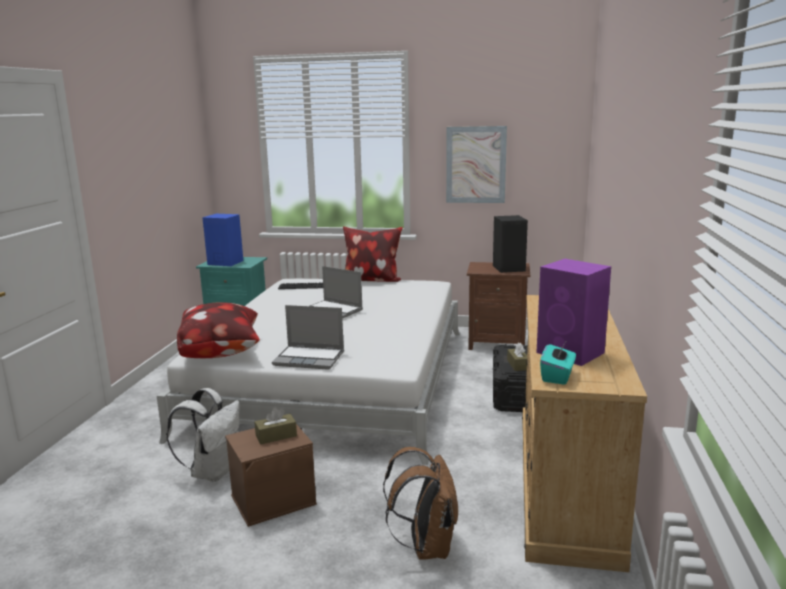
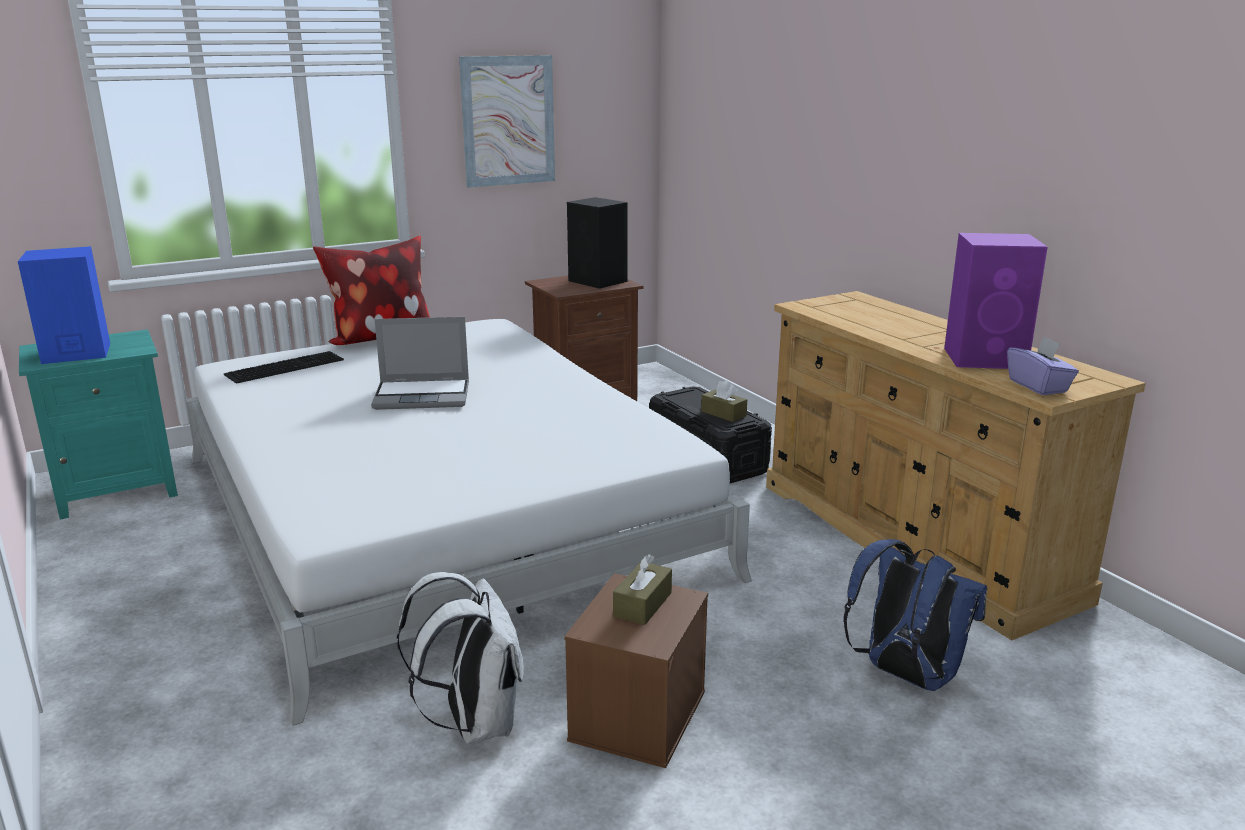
camera: 40 degrees left, 5 degrees up
pillow [177,302,260,358] -> none
laptop [272,305,344,370] -> none
brown backpack [383,447,458,560] -> blue backpack [843,539,987,691]
turquoise tissue box [540,342,576,385] -> purple tissue box [1007,336,1079,395]

